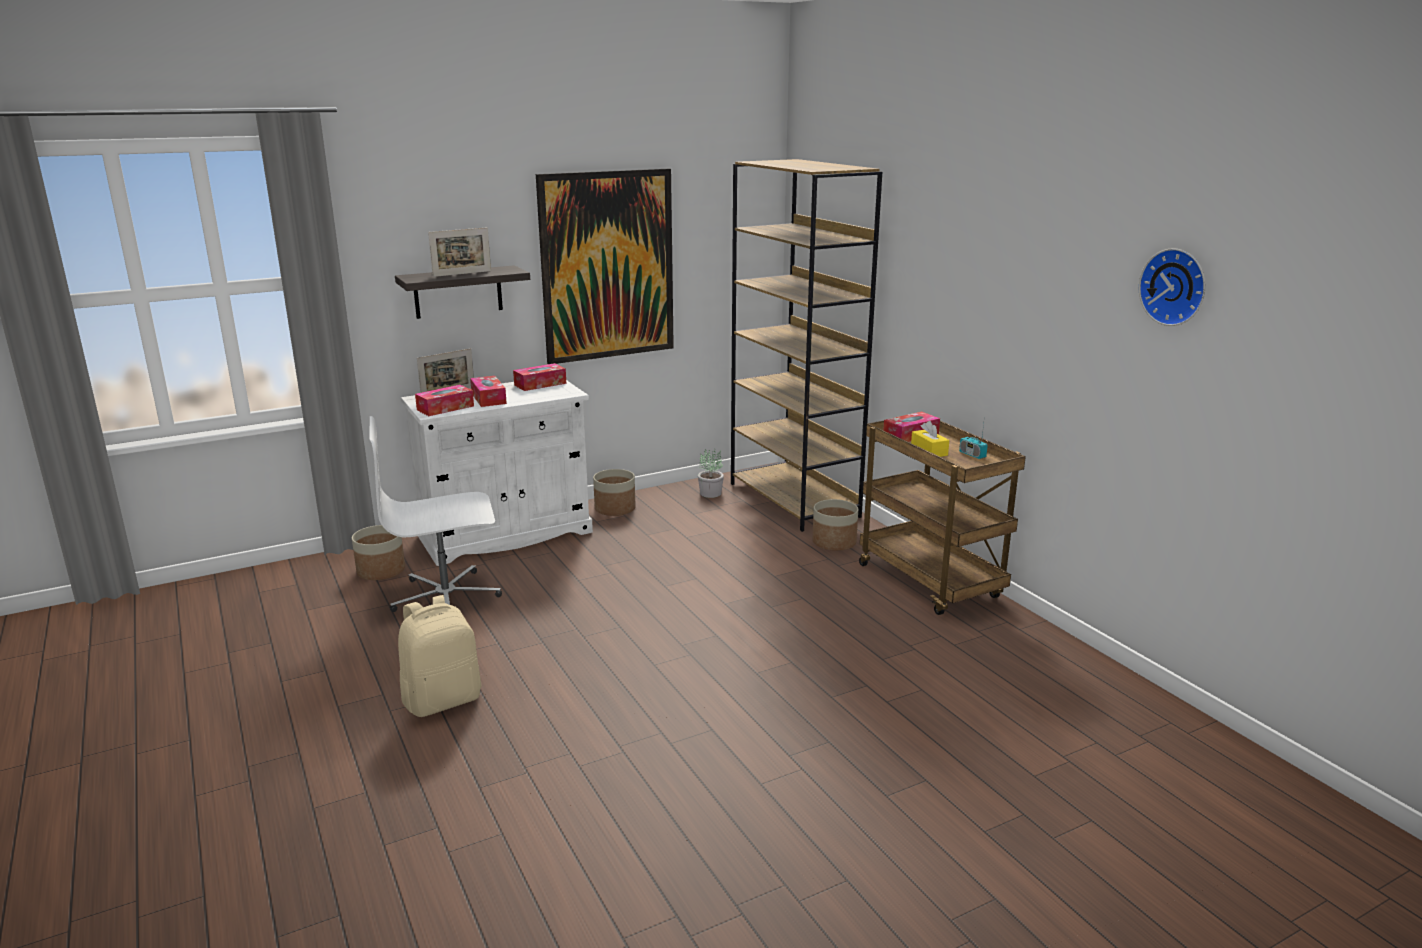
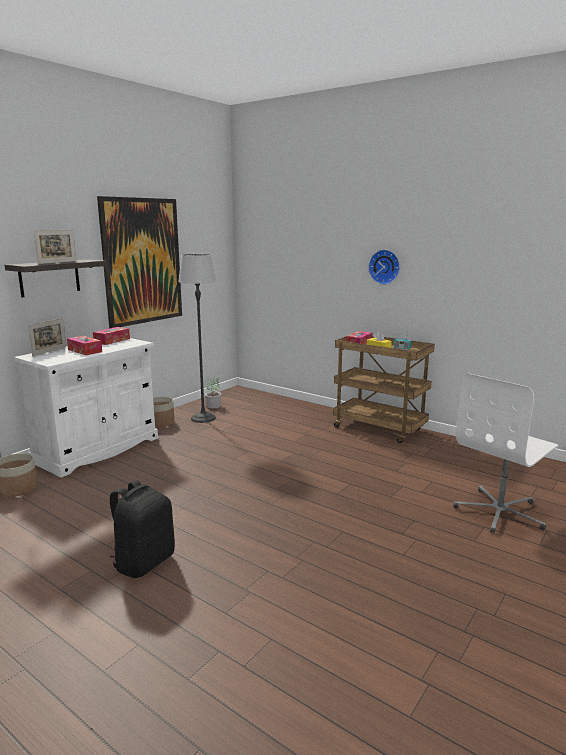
camera: 25 degrees left, 5 degrees down
white office chair [369,416,502,612] -> white office chair moved to [453,374,559,534]
beige backpack [398,595,481,717] -> black backpack [110,480,175,578]
tissue box [415,385,474,416] -> none
brown bookcase [731,159,882,532] -> none
planter [812,499,858,551] -> none
wall clock [1139,248,1206,326] -> wall clock moved to [368,249,400,285]
none -> floor lamp [178,254,216,423]

